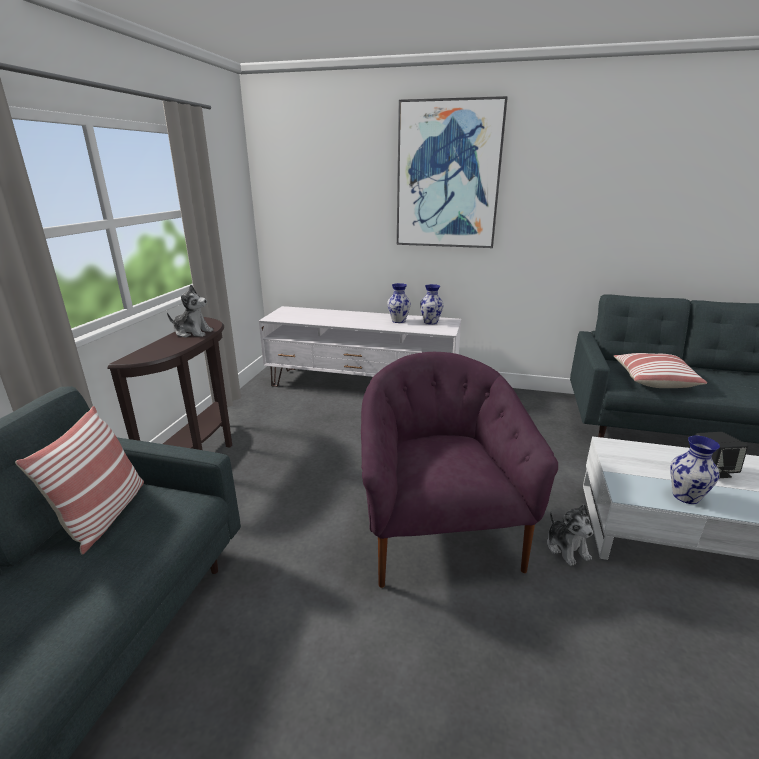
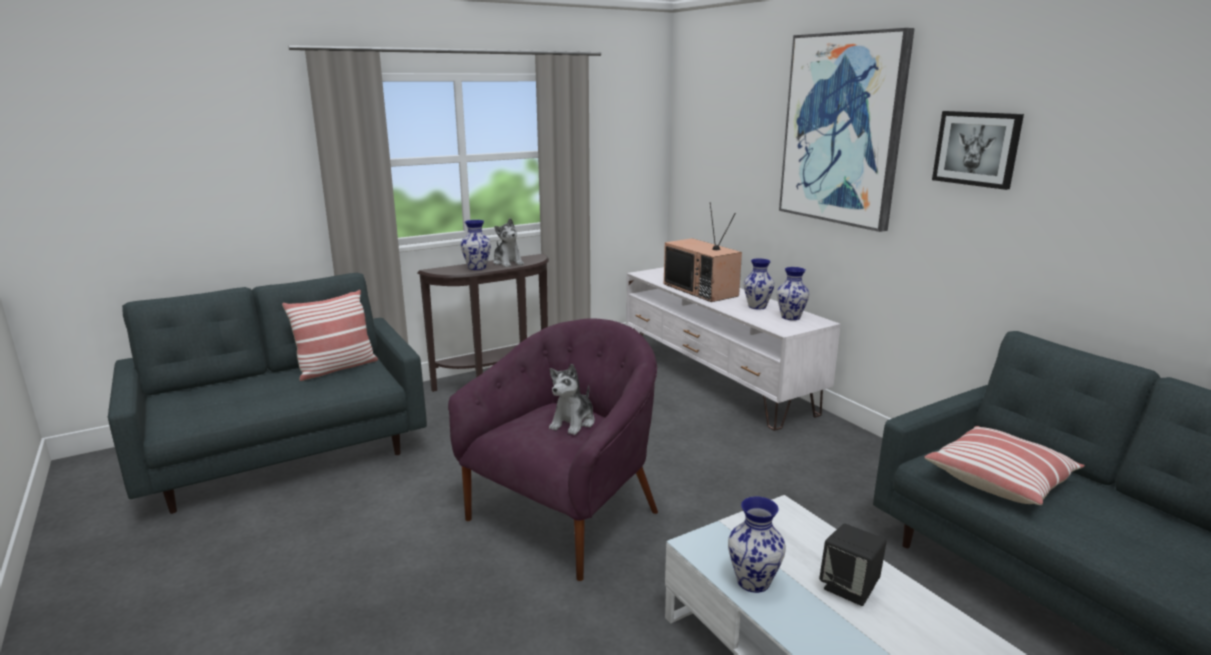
camera: 45 degrees right, 5 degrees down
plush toy [547,504,593,566] -> plush toy moved to [549,364,595,435]
none -> vase [461,220,491,270]
none -> television [664,202,742,302]
none -> picture [932,111,1024,190]

